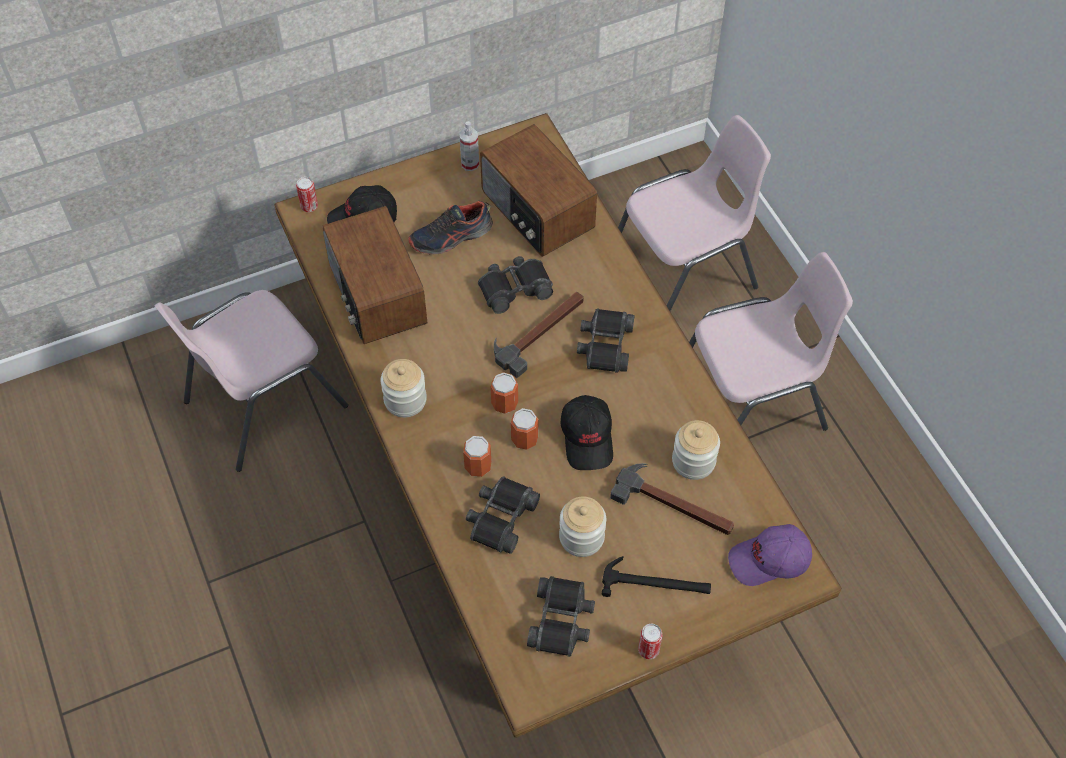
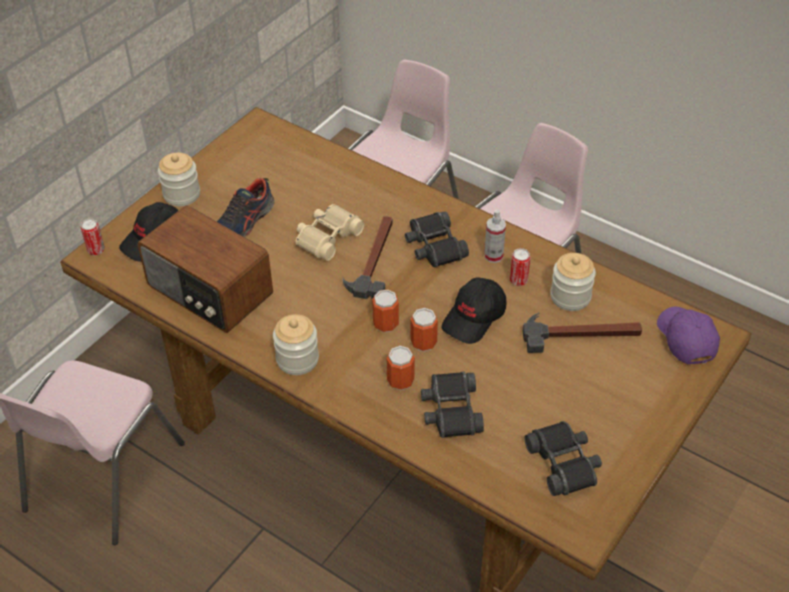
camera: 30 degrees left, 10 degrees down
spray bottle [459,121,479,171] -> spray bottle moved to [484,209,506,263]
black binoculars [478,256,553,314] -> beige binoculars [295,204,364,261]
radio [480,124,597,257] -> none
jar [559,496,606,557] -> jar moved to [158,153,200,206]
black cap [561,395,613,470] -> black cap turned 75 degrees clockwise [441,277,507,344]
hammer [602,556,711,597] -> none
can [638,624,663,659] -> can moved to [510,248,531,286]
purple cap [728,524,812,586] -> purple cap turned 120 degrees clockwise [657,307,720,364]

